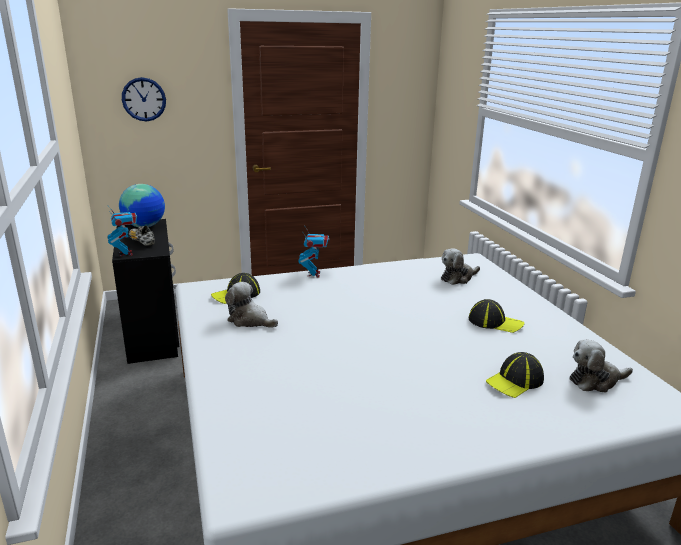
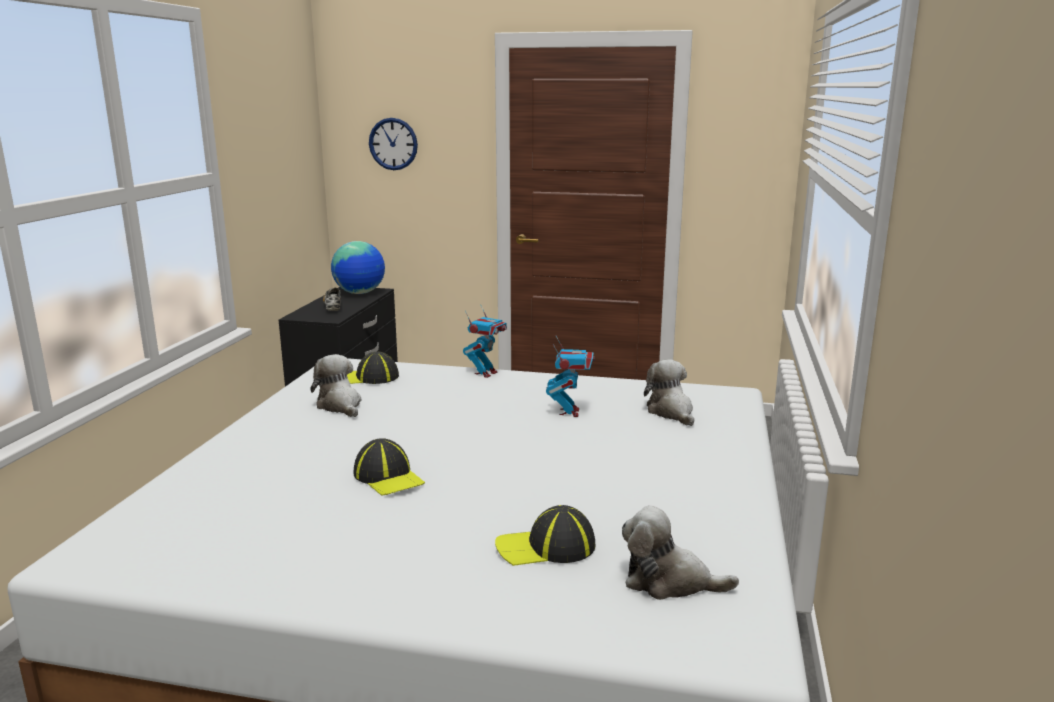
camera: 30 degrees right, 5 degrees down
toy robot [107,207,137,256] -> toy robot moved to [546,336,595,417]
plush toy [441,248,480,285] -> plush toy turned 75 degrees clockwise [644,360,694,426]
cap [469,299,524,333] -> cap moved to [354,438,425,496]

